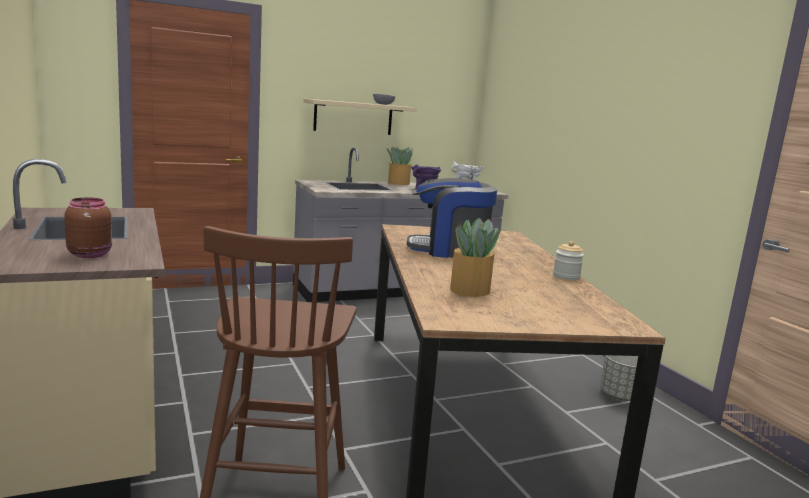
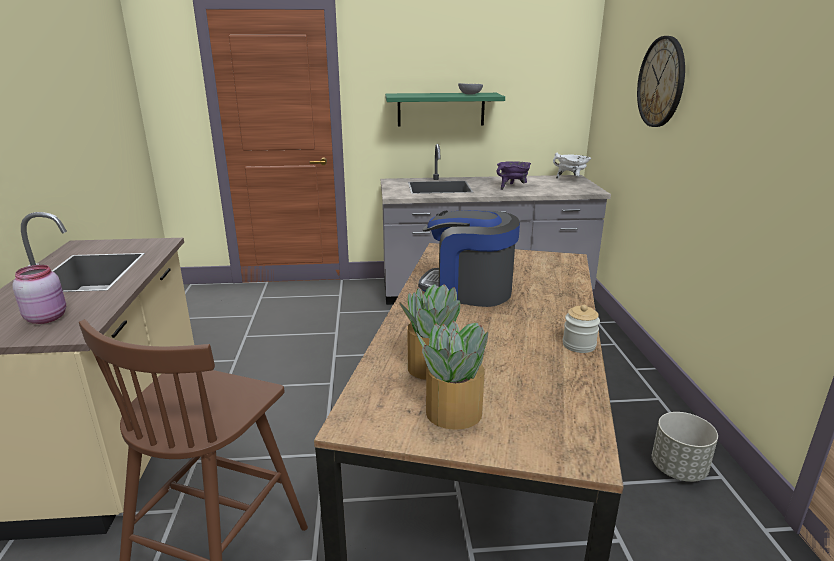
camera: 20 degrees right, 10 degrees up
brown jar [64,198,112,258] -> pink jar [12,265,66,324]
beige shelf [303,99,417,135] -> green shelf [385,93,505,127]
potted plant [387,147,413,185] -> potted plant moved to [416,321,488,430]
none -> wall clock [637,36,685,127]

